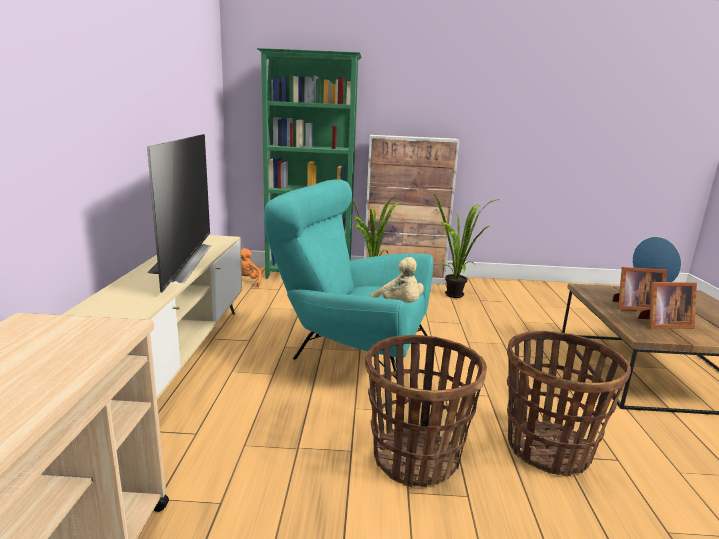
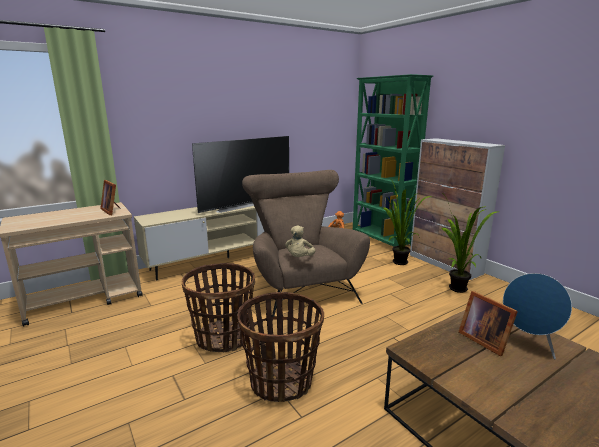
camera: 55 degrees right, 0 degrees up
turquoise armchair [264,179,433,404] -> brown armchair [242,170,370,317]
picture frame [638,282,697,329] -> picture frame moved to [100,180,121,215]

